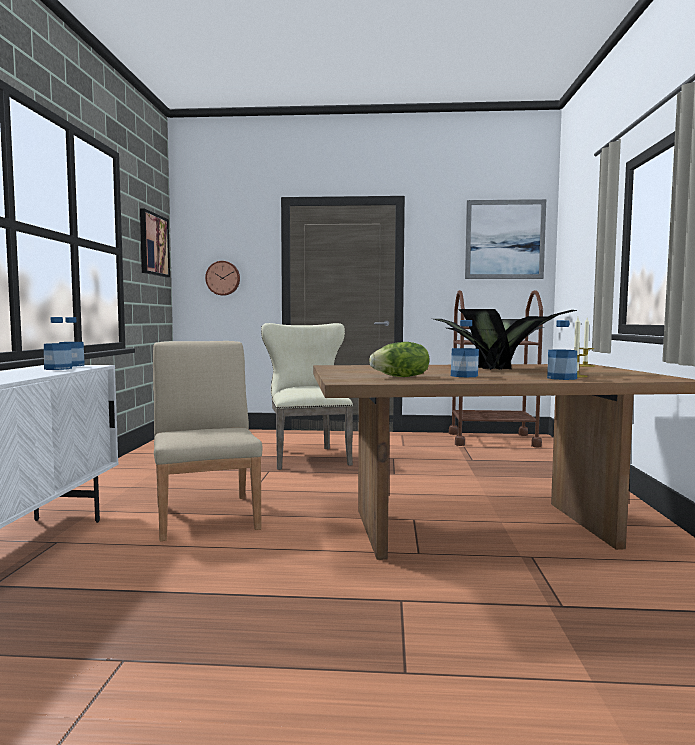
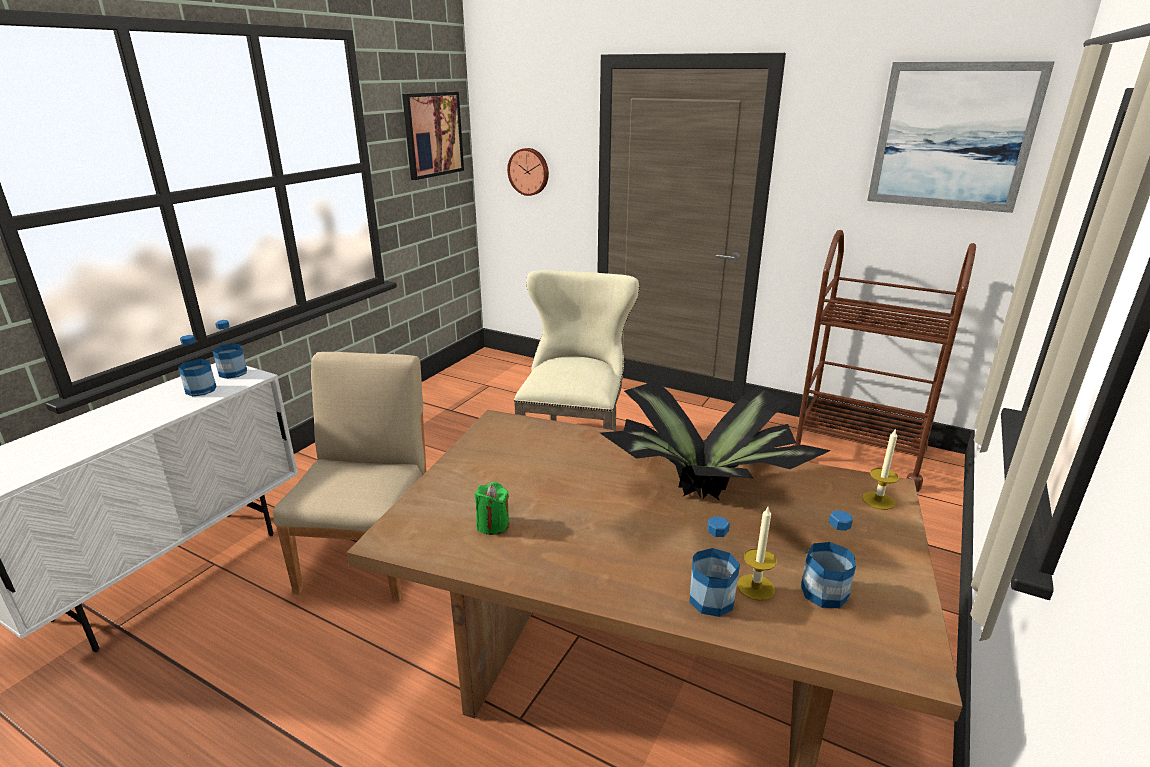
camera: 25 degrees right, 20 degrees up
lettuce [369,342,429,377] -> green candle [474,482,509,535]
bottle [451,320,479,377] -> bottle moved to [801,510,856,608]

